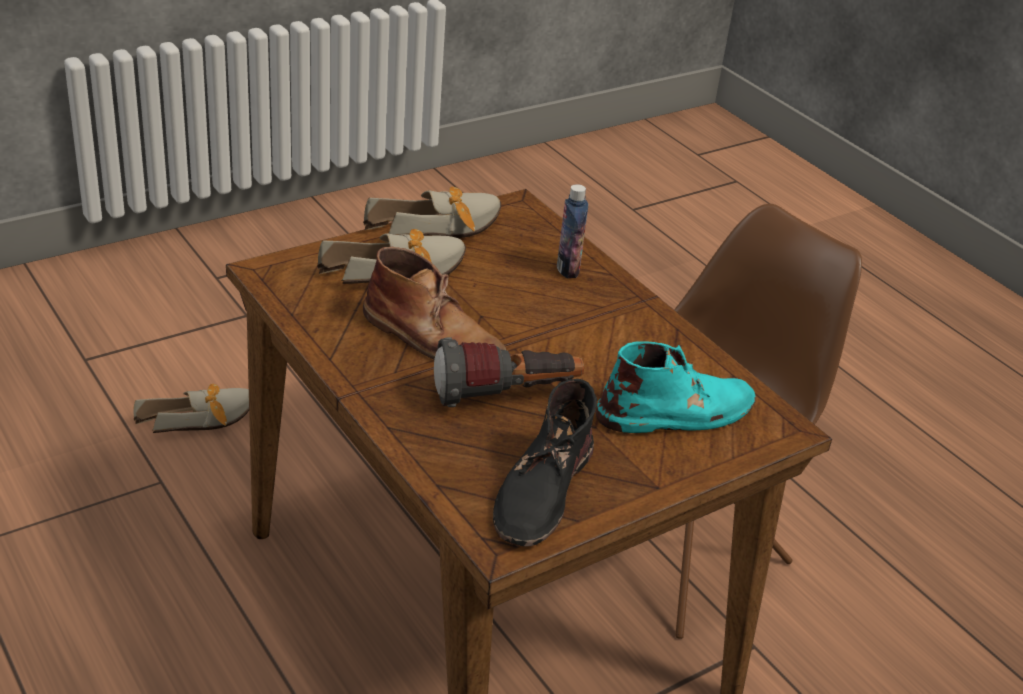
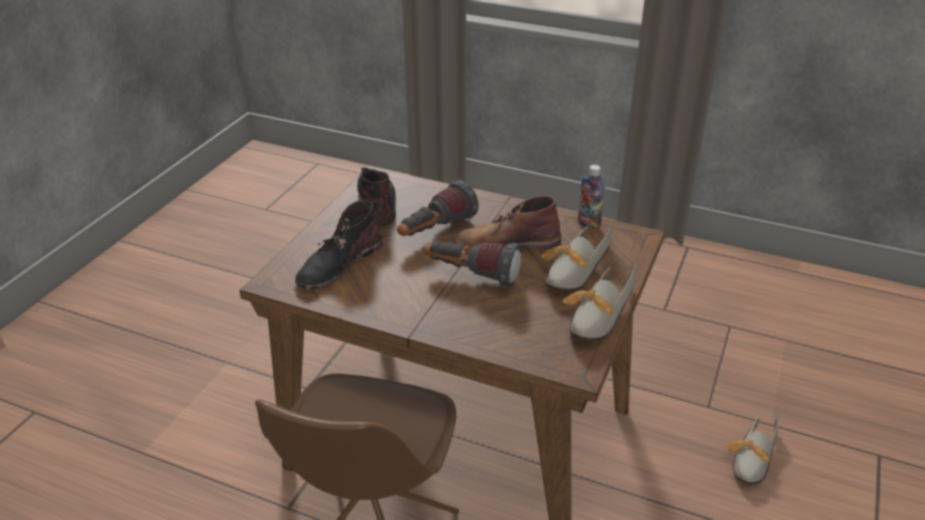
camera: 150 degrees right, 0 degrees up
bottle [557,184,588,278] -> bottle moved to [578,165,605,229]
turquoise boot [596,341,756,433] -> black boot [295,200,383,289]
none -> flashlight [424,241,521,288]

